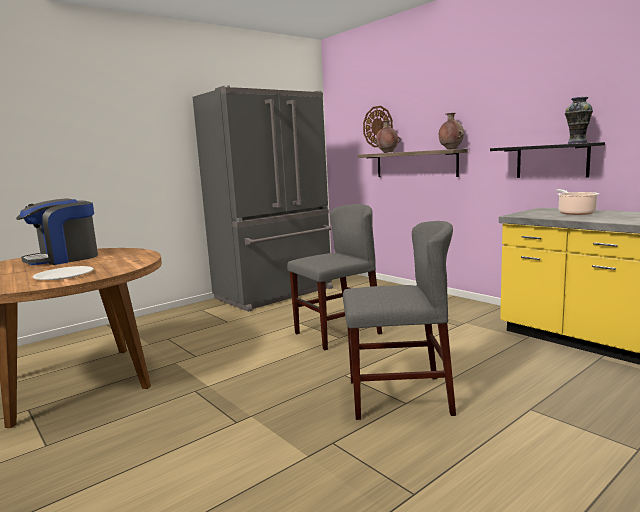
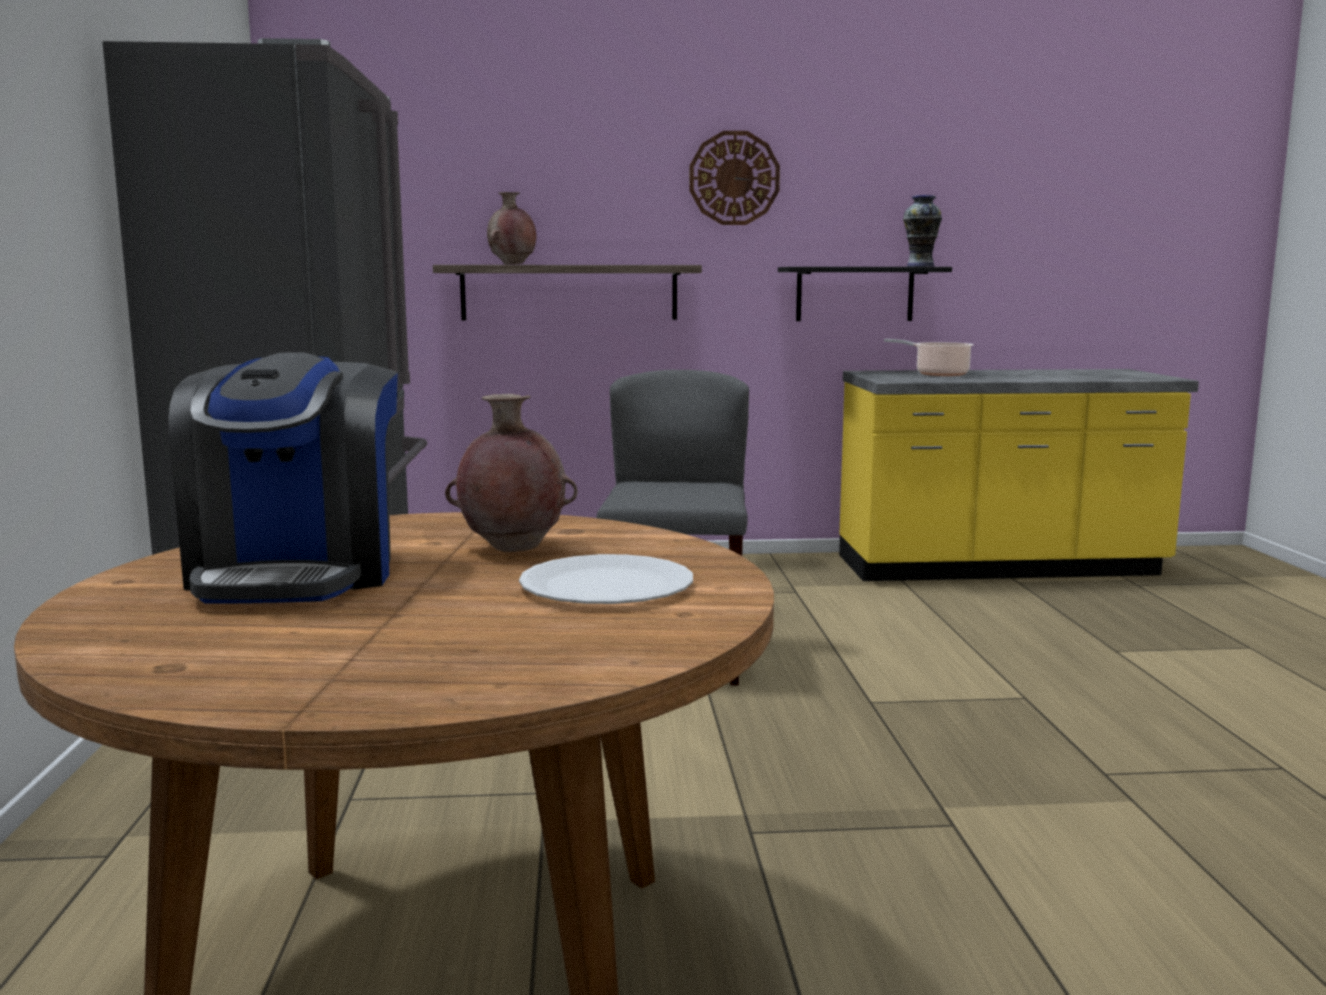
camera: 55 degrees left, 0 degrees up
grey chair [343,221,456,420] -> none
wall clock [363,106,393,147] -> wall clock moved to [689,131,780,225]
brown vase [439,113,464,149] -> brown vase moved to [445,394,577,552]

